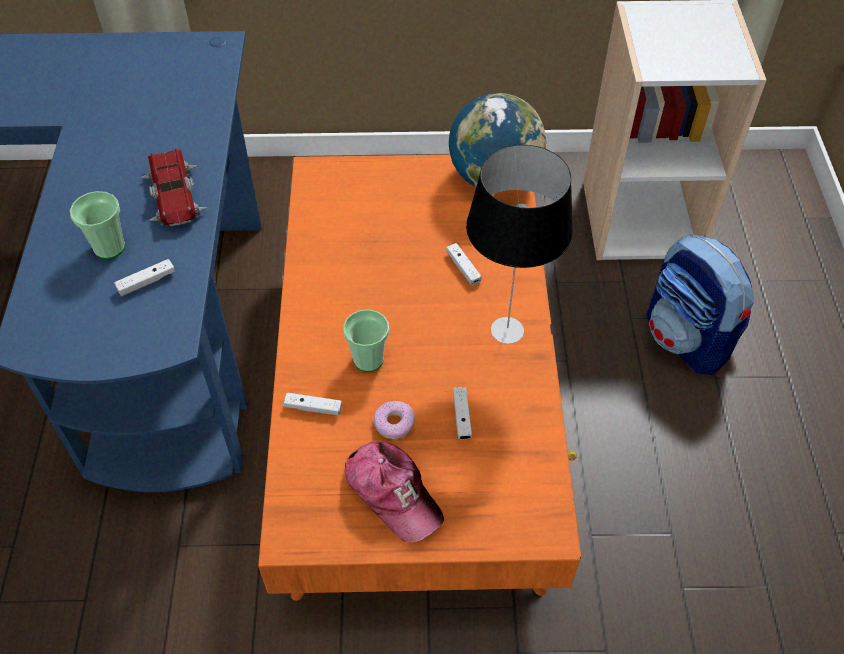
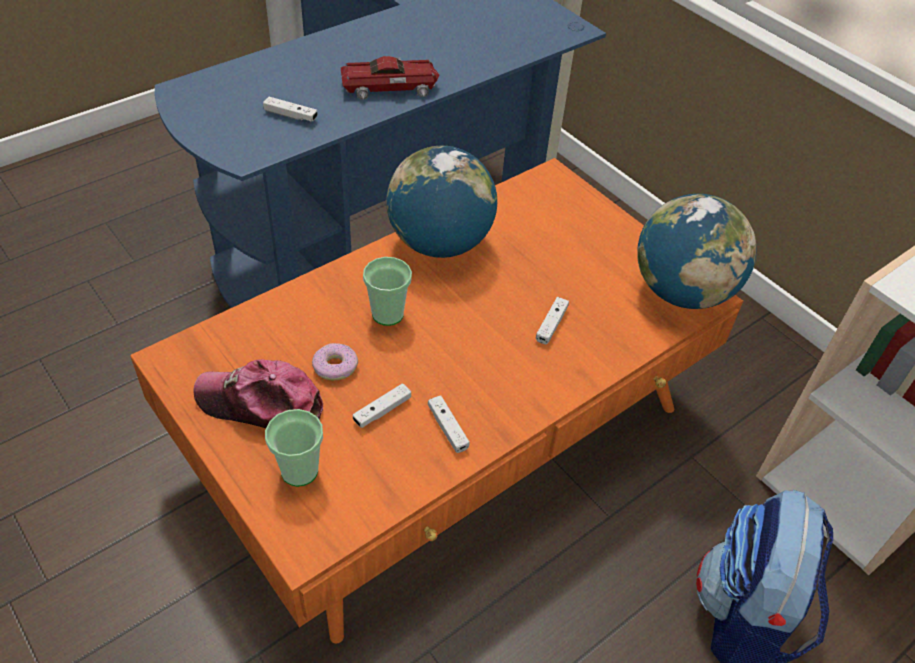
camera: 50 degrees right, 5 degrees down
cup [70,191,125,259] -> cup moved to [265,409,323,487]
toy car [140,148,208,227] -> toy car turned 135 degrees counterclockwise [341,56,440,100]
white game controller [284,393,342,415] -> white game controller moved to [428,395,470,453]
cap [345,442,444,542] -> cap turned 90 degrees clockwise [194,359,323,428]
table lamp [466,145,573,344] -> none
none -> globe [386,146,497,258]

